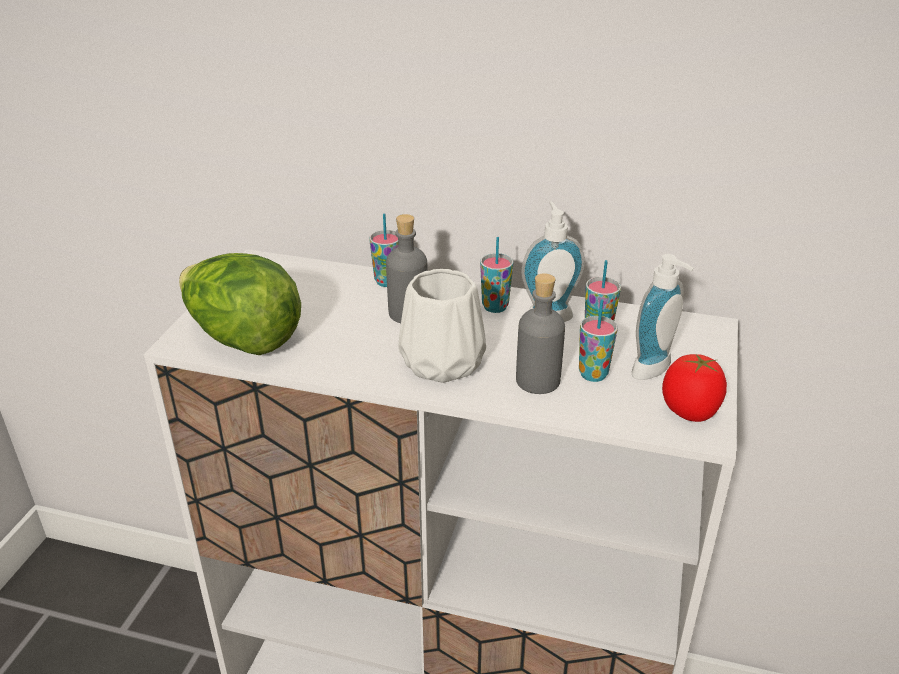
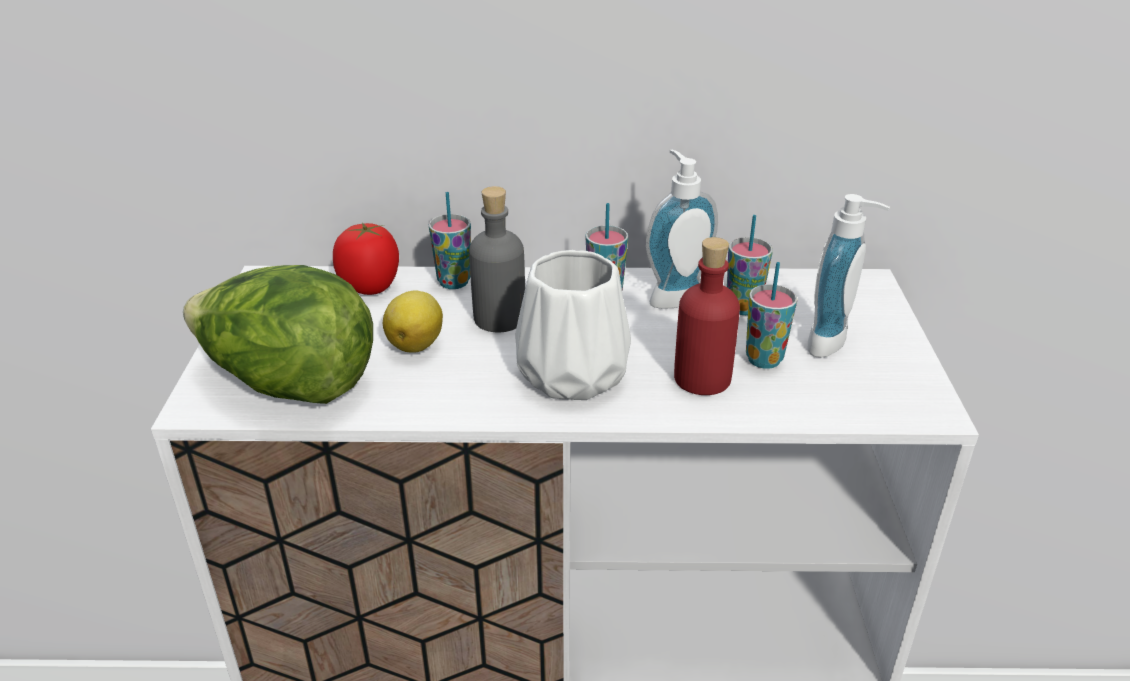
camera: 15 degrees left, 0 degrees up
grey bottle [516,273,565,394] -> red bottle [674,237,740,395]
tomato [662,354,727,422] -> tomato moved to [333,223,399,295]
none -> lemon [383,290,443,353]

